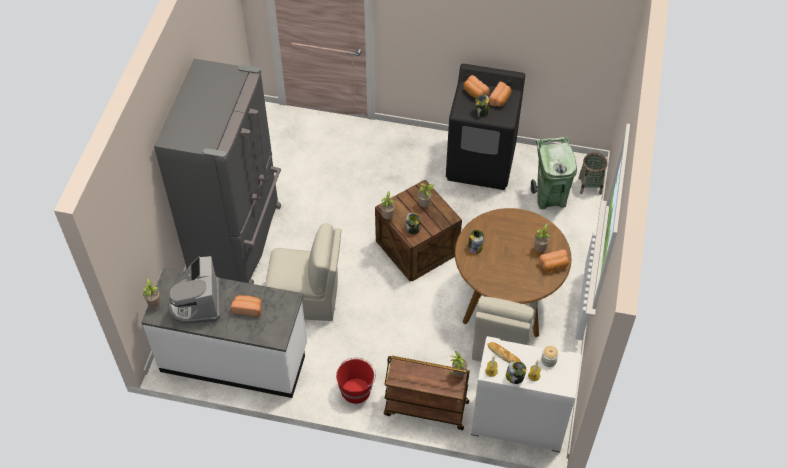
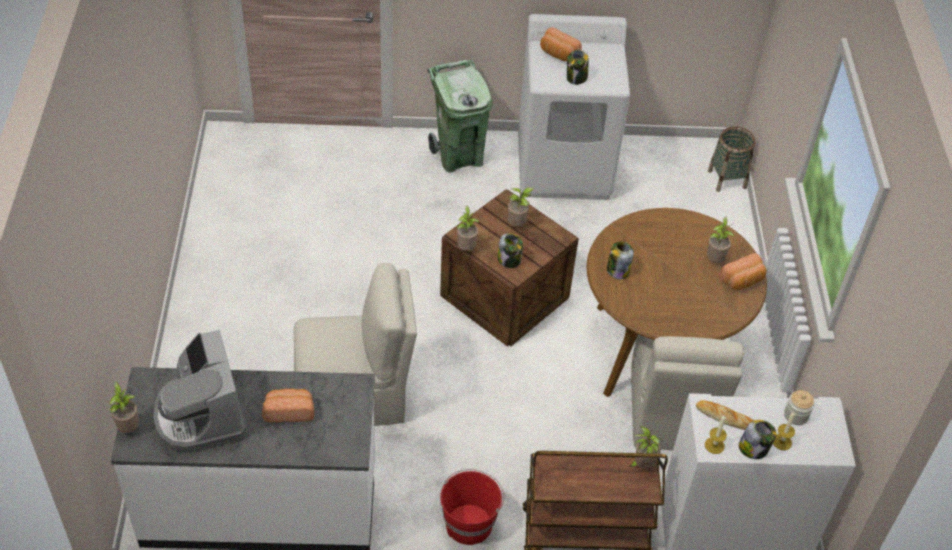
camera: 15 degrees left, 5 degrees down
grey fridge [154,59,281,284] -> none
black washing machine [446,64,525,190] -> white washing machine [518,14,630,200]
bread [489,82,511,107] -> none
green trash can [530,137,577,209] -> green trash can moved to [427,60,492,173]

